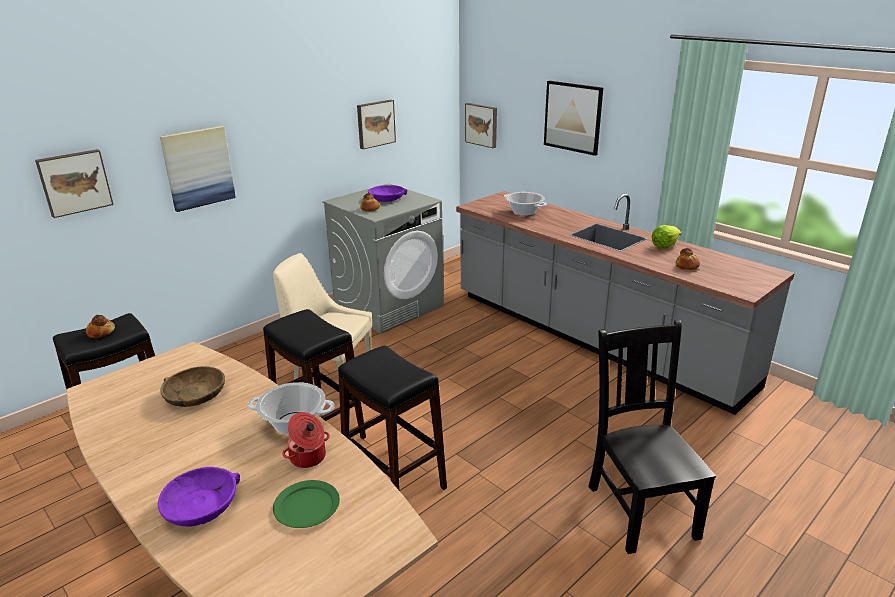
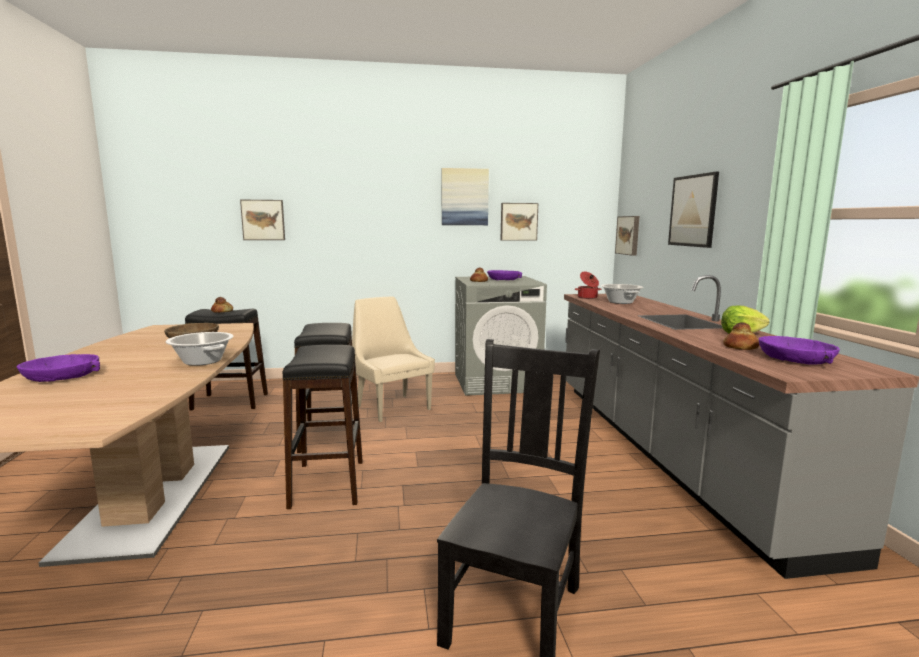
camera: 35 degrees right, 15 degrees down
picture [160,126,236,212] -> picture moved to [442,168,489,225]
green plate [273,480,340,528] -> none
cooking pot [282,412,330,468] -> cooking pot moved to [575,271,601,299]
none -> purple bowl [759,336,840,365]

